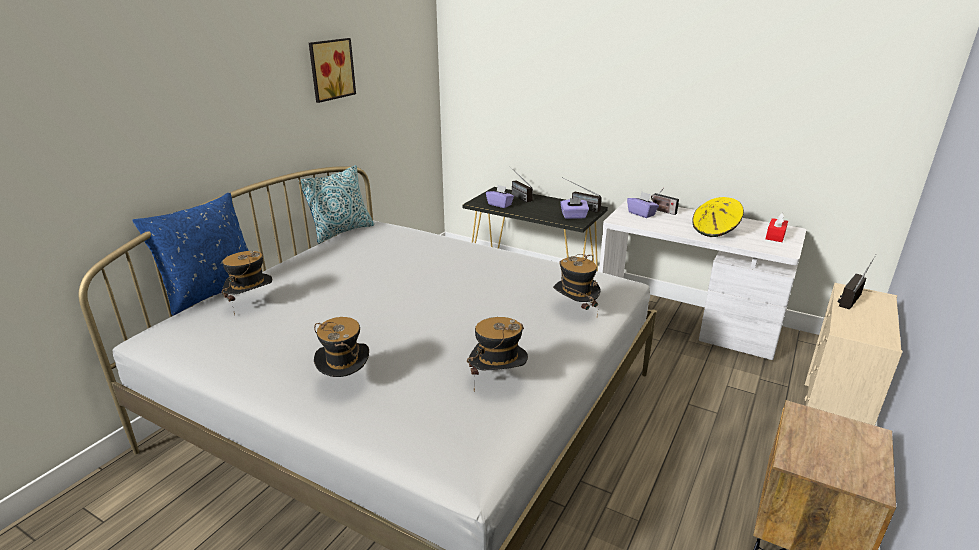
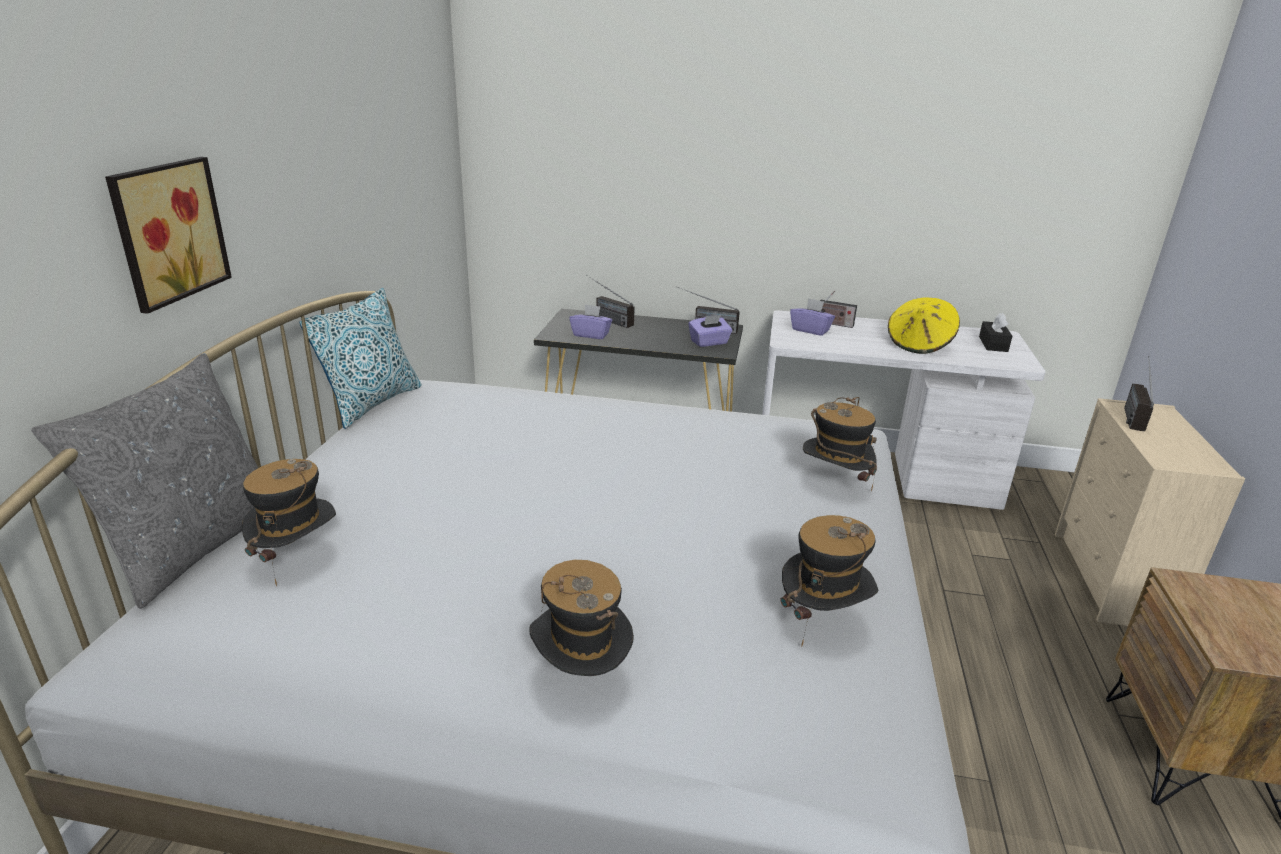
camera: 20 degrees left, 0 degrees up
blue pillow [132,192,249,316] -> grey pillow [31,353,258,609]
picture [309,38,356,103] -> picture moved to [105,157,232,314]
red tissue box [766,213,788,242] -> black tissue box [979,313,1012,352]

